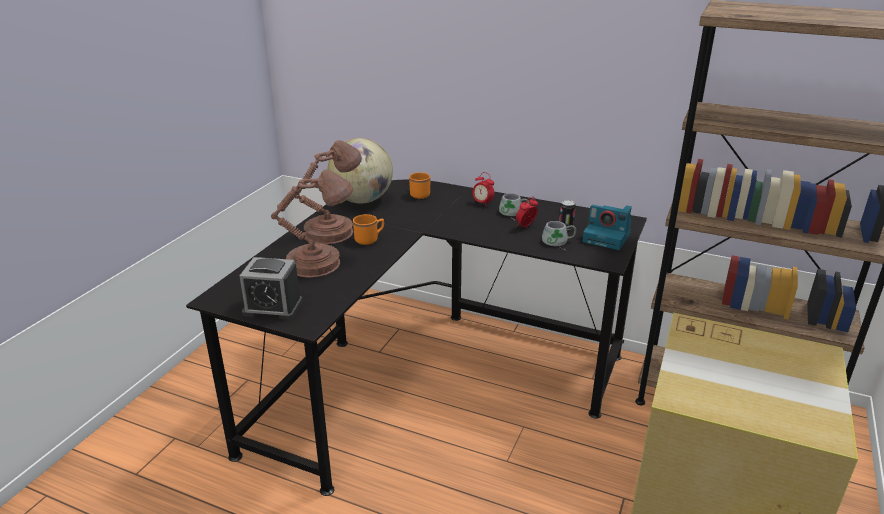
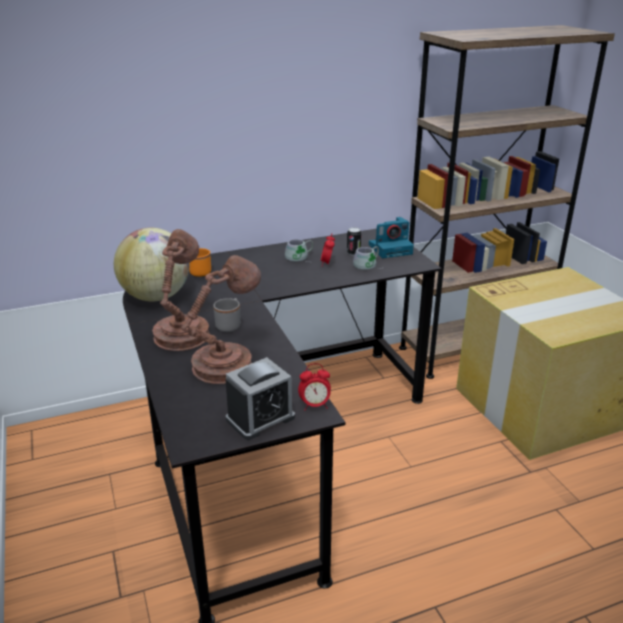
camera: 45 degrees left, 0 degrees up
orange mug [353,214,384,245] -> grey mug [213,298,241,332]
alarm clock [472,172,494,207] -> alarm clock moved to [298,363,331,410]

